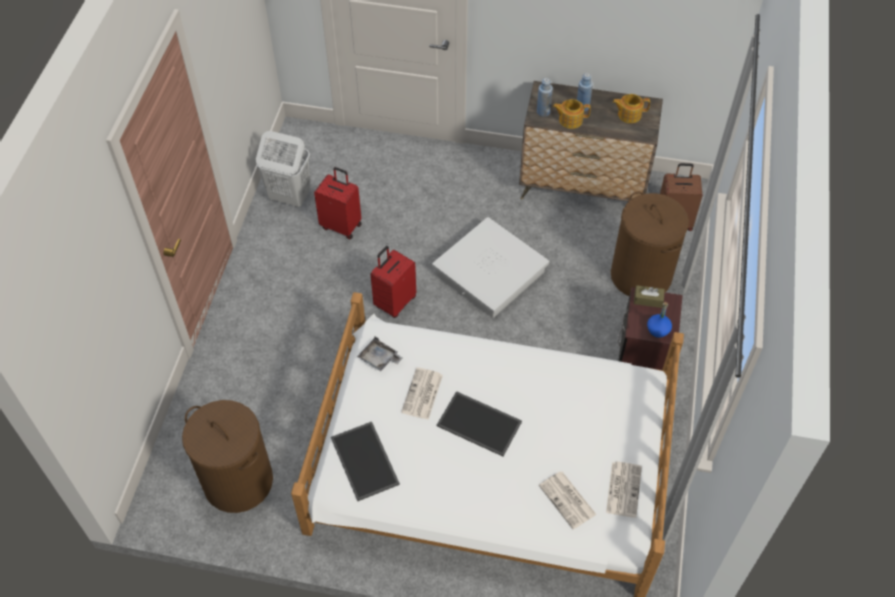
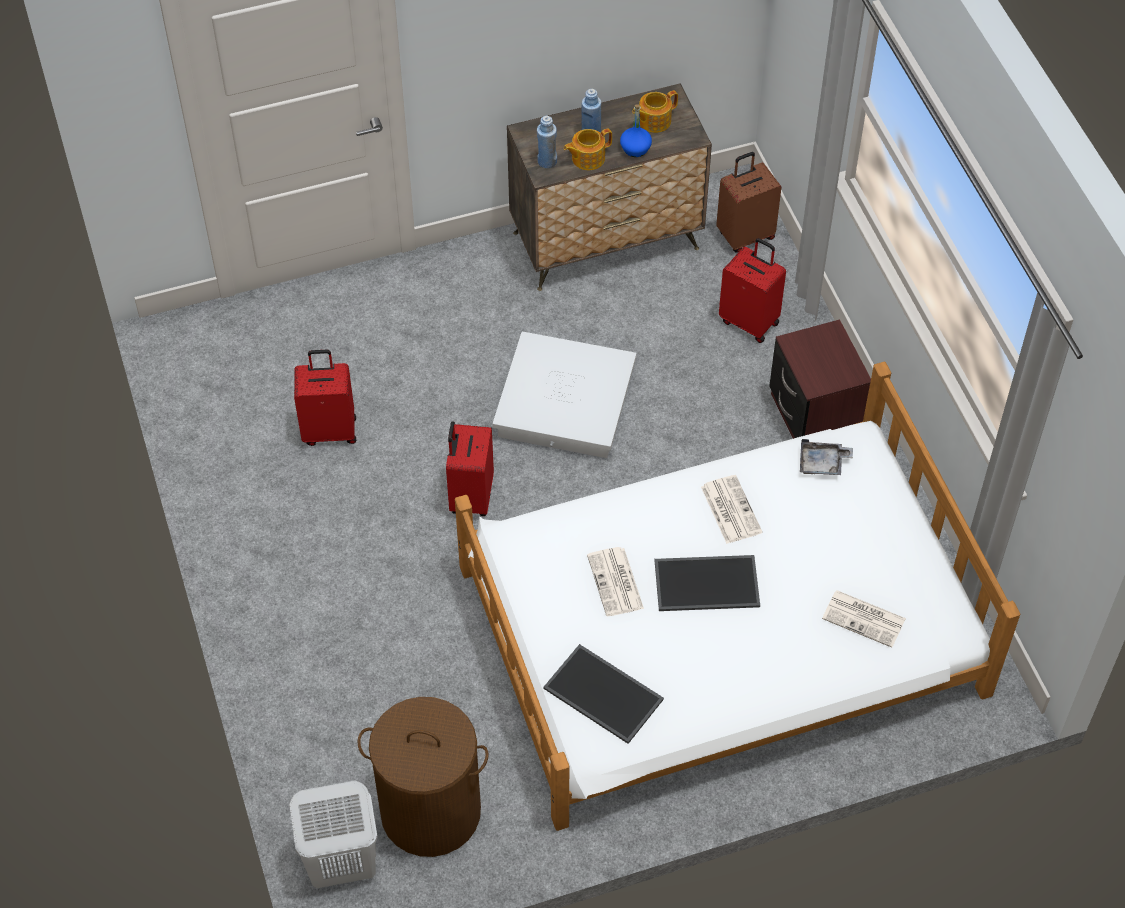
camera: 30 degrees left, 0 degrees up
white laundry basket [256,131,311,207] -> white laundry basket moved to [289,781,378,888]
grey tray [357,337,402,371] -> grey tray moved to [800,439,853,475]
newspaper [606,462,642,518] -> newspaper moved to [701,475,762,544]
brown laundry basket [611,192,689,296] -> red suitcase [719,238,786,343]
brown tissue box [634,285,665,308] -> none
blue bottle [647,302,672,338] -> blue bottle moved to [620,104,652,157]

